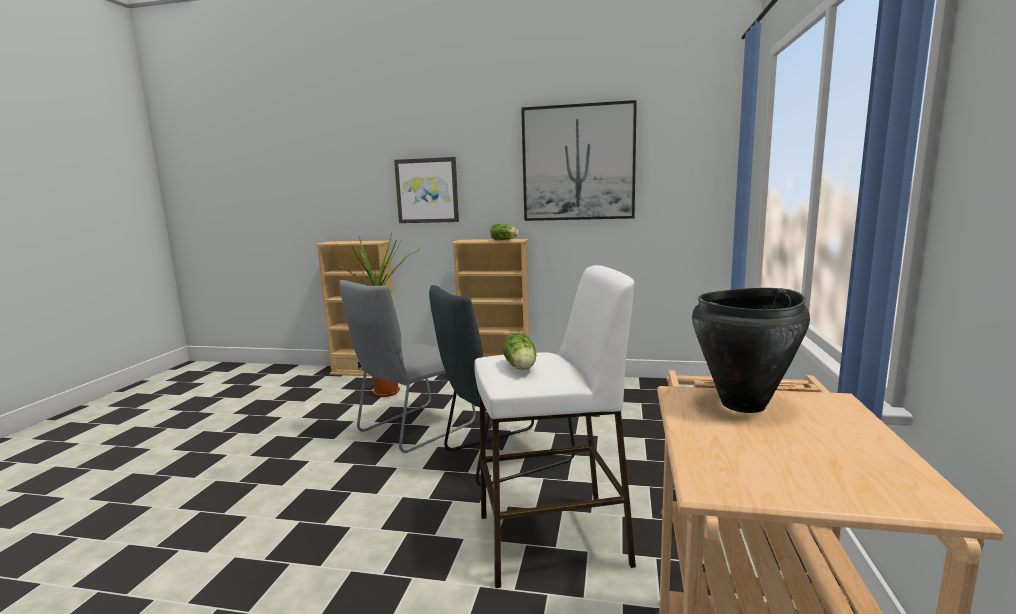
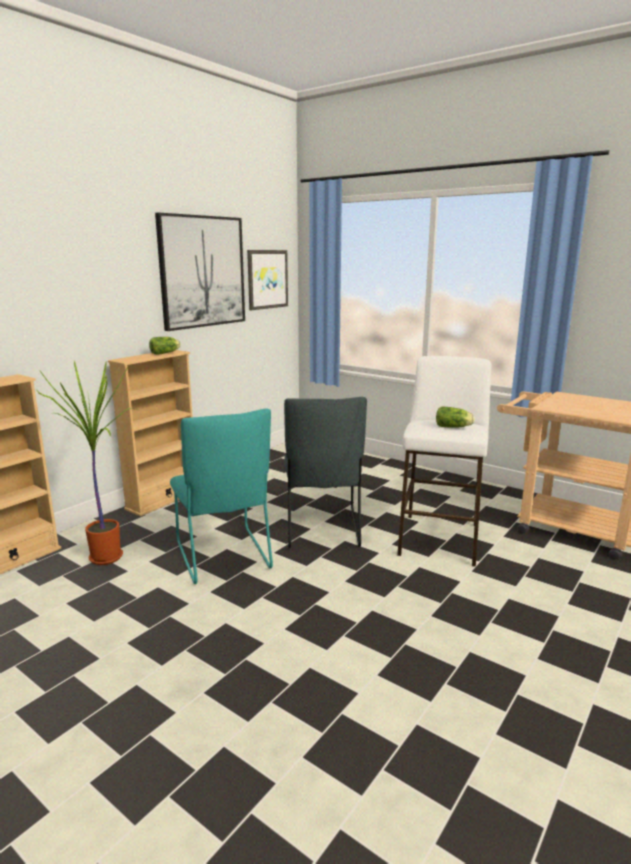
camera: 65 degrees left, 5 degrees up
grey chair [339,280,476,453] -> turquoise chair [170,409,273,584]
picture [394,157,459,223] -> picture moved to [247,250,288,310]
black cooking pot [692,288,810,413] -> none

